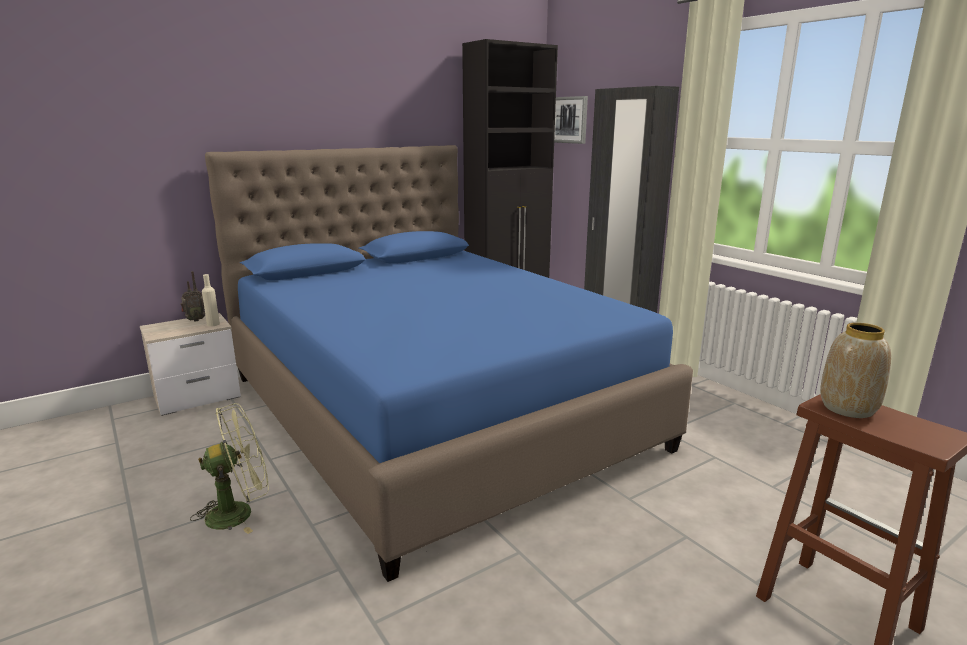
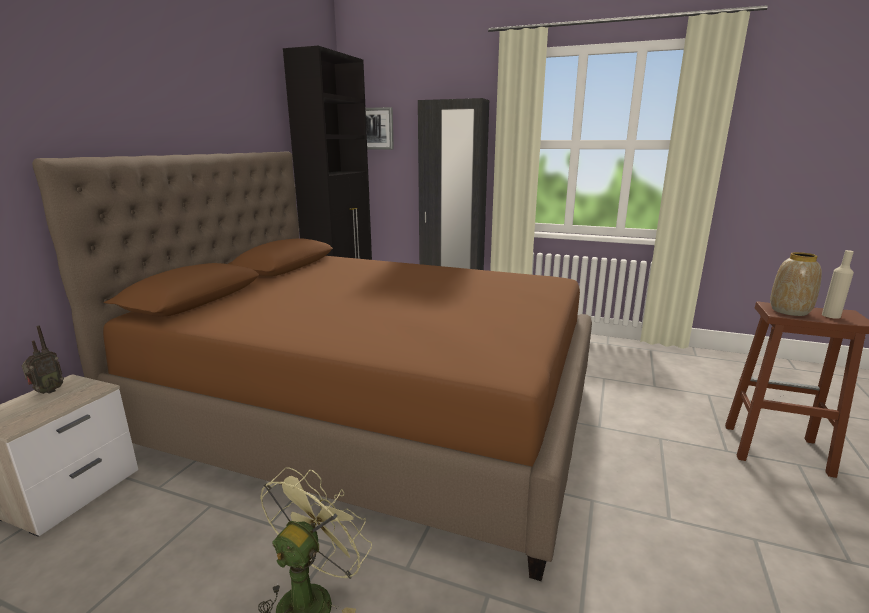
camera: 35 degrees left, 0 degrees up
beige bottle [202,274,220,326] -> beige bottle moved to [822,250,854,319]
blue bed [205,145,693,582] -> brown bed [32,151,592,581]

